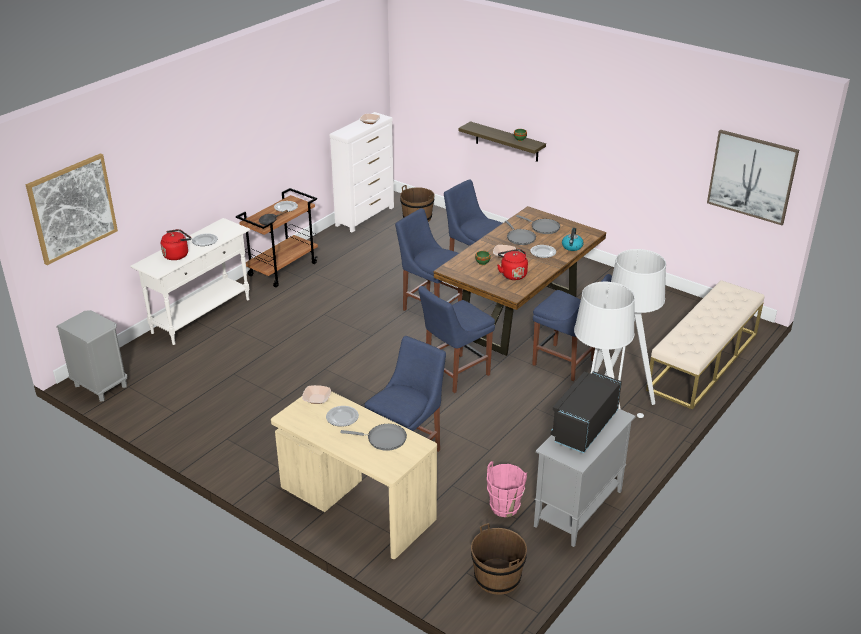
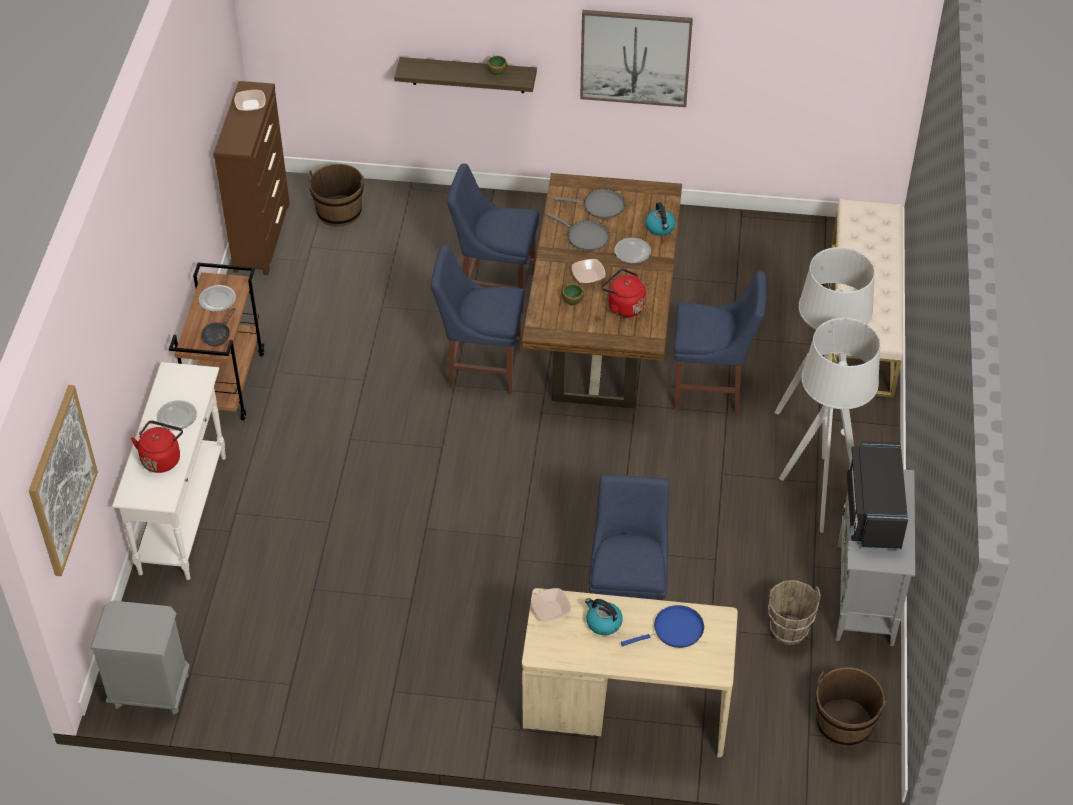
camera: 30 degrees left, 15 degrees up
plate [326,406,359,427] -> kettle [585,598,623,635]
white dresser [330,112,394,232] -> brown dresser [213,81,290,275]
grey frying pan [340,424,407,451] -> blue frying pan [621,605,704,648]
blue chair [418,286,495,393] -> none
pink bucket [487,461,527,517] -> brown bucket [768,580,821,645]
picture [707,130,799,225] -> picture moved to [580,10,693,107]

